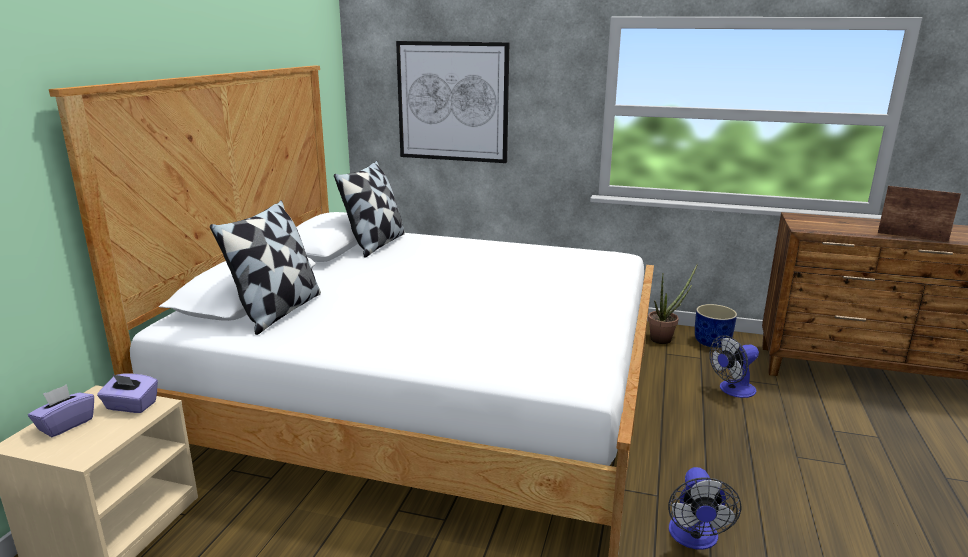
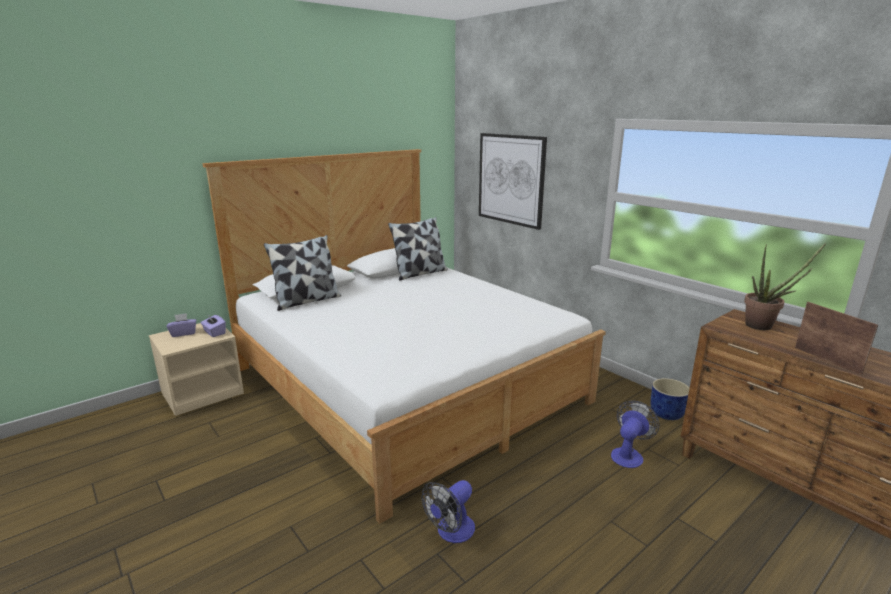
camera: 35 degrees right, 0 degrees up
potted plant [648,263,698,344] -> potted plant moved to [744,243,826,330]
fan [709,335,759,398] -> fan turned 120 degrees clockwise [611,401,659,468]

